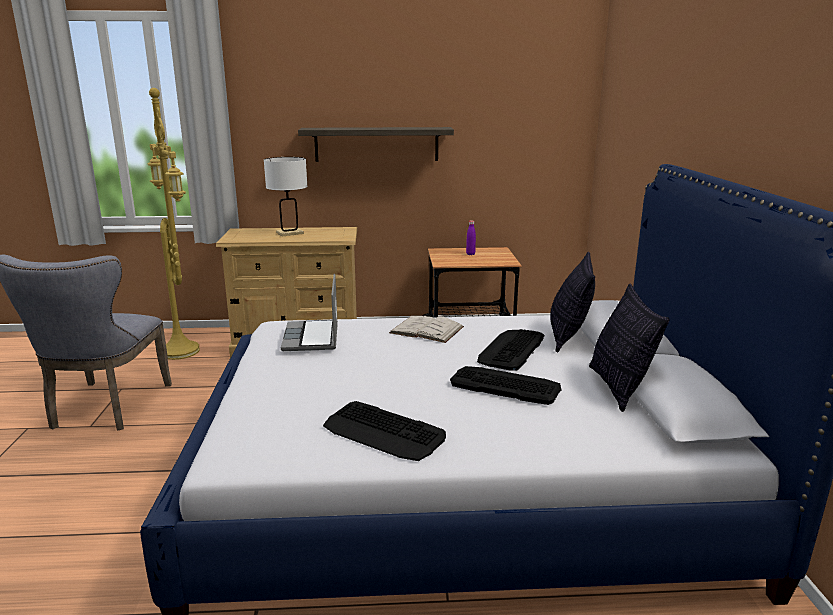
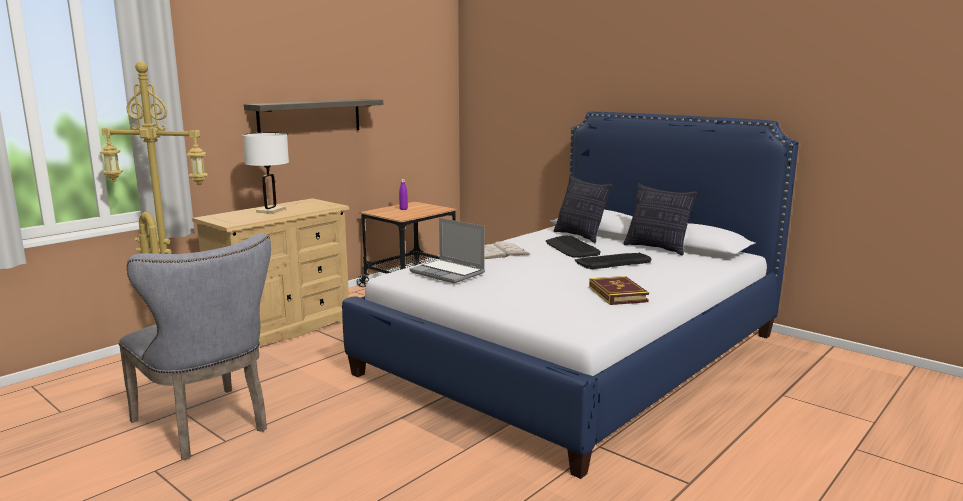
camera: 45 degrees left, 5 degrees down
keyboard [323,401,446,461] -> book [589,276,649,305]

